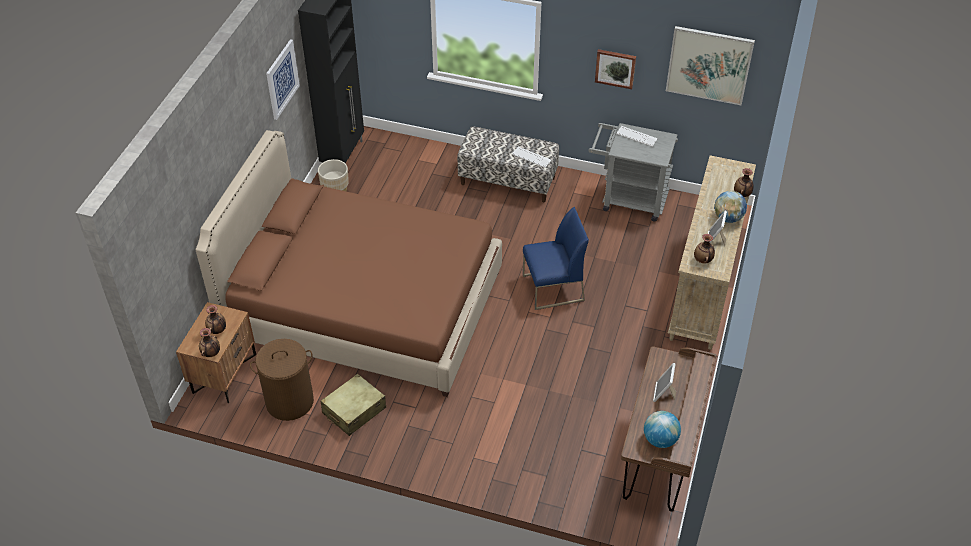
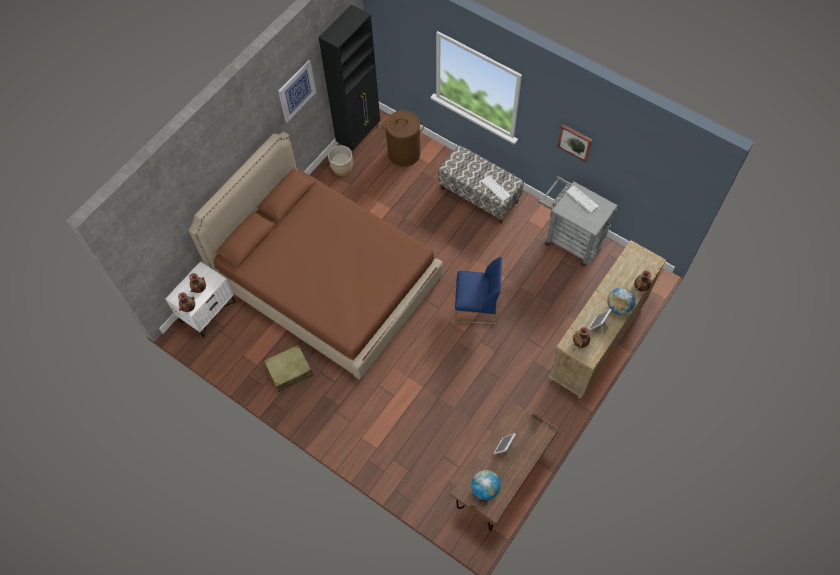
camera: 20 degrees right, 15 degrees up
brown nightstand [176,302,256,403] -> white nightstand [165,261,236,338]
brown laundry basket [250,339,314,421] -> brown laundry basket moved to [382,110,424,167]
picture [666,26,755,105] -> none

